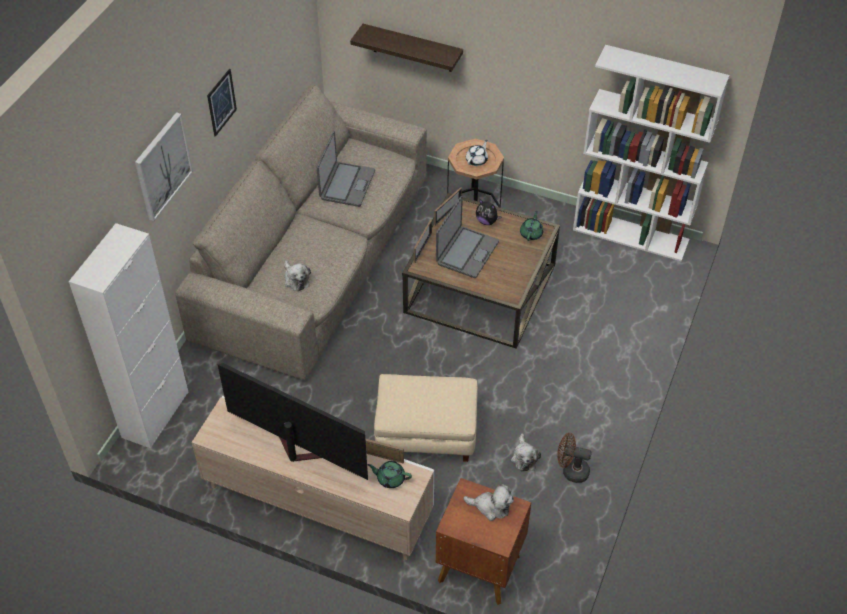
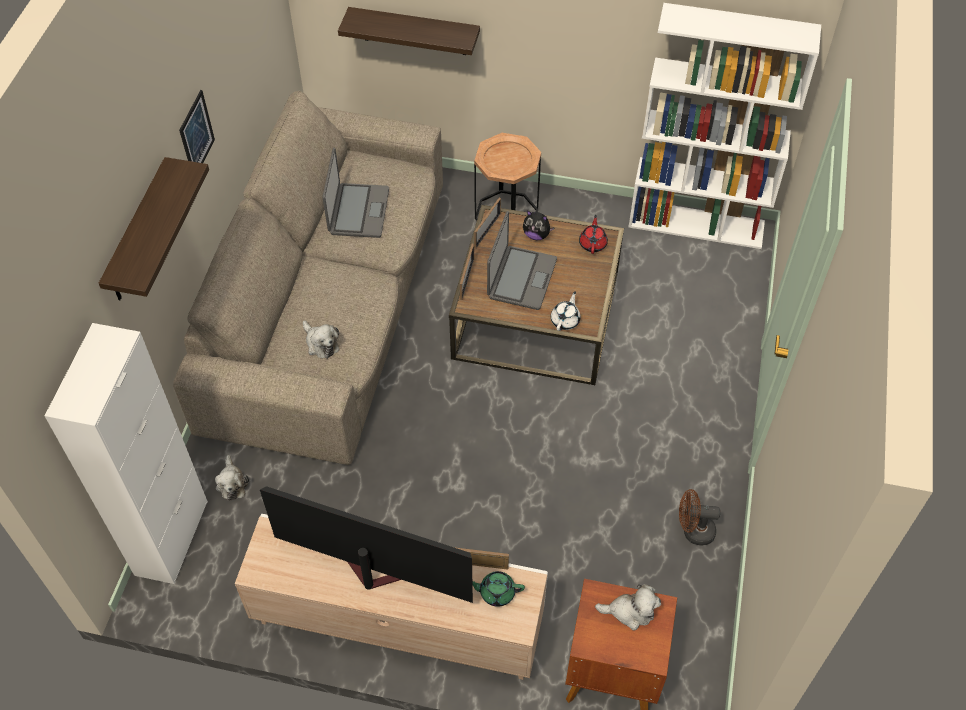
camera: 10 degrees left, 5 degrees up
picture [135,112,193,221] -> shelf [99,157,209,300]
beige ottoman [374,374,478,462] -> none
white teapot [466,140,488,166] -> white teapot moved to [551,291,581,331]
plush toy [511,433,541,471] -> plush toy moved to [215,455,249,501]
green teapot [520,211,543,241] -> red teapot [579,215,608,254]

